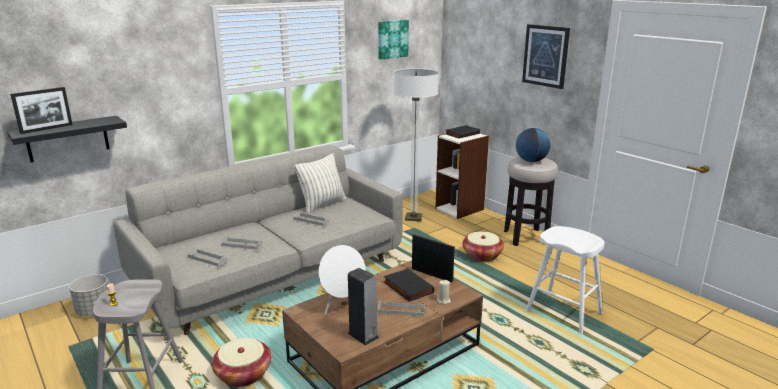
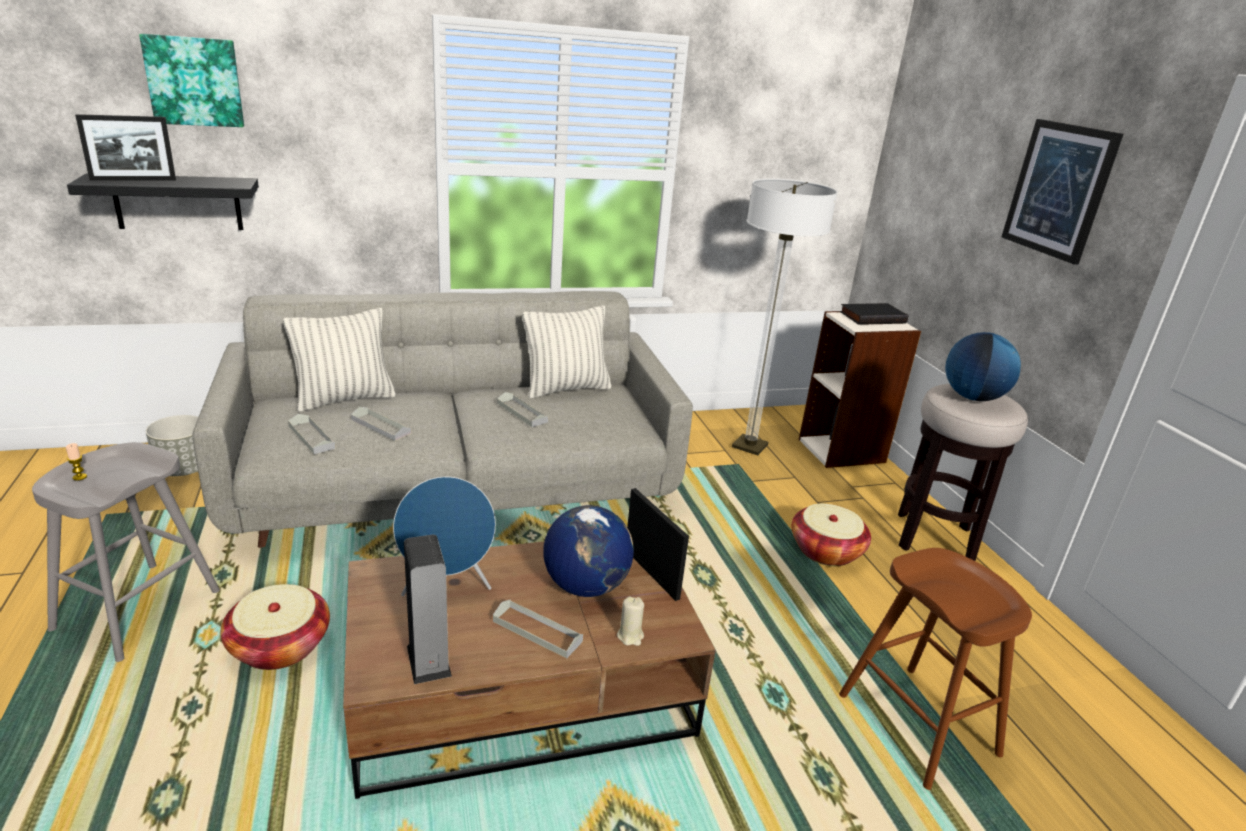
camera: 20 degrees right, 5 degrees up
white speaker [318,245,366,316] -> blue speaker [393,477,496,596]
picture [378,20,409,59] -> picture moved to [139,34,244,127]
black book [384,268,434,302] -> globe [543,505,634,597]
white stool [526,226,604,334] -> brown stool [839,548,1032,790]
none -> pillow [283,308,396,412]

